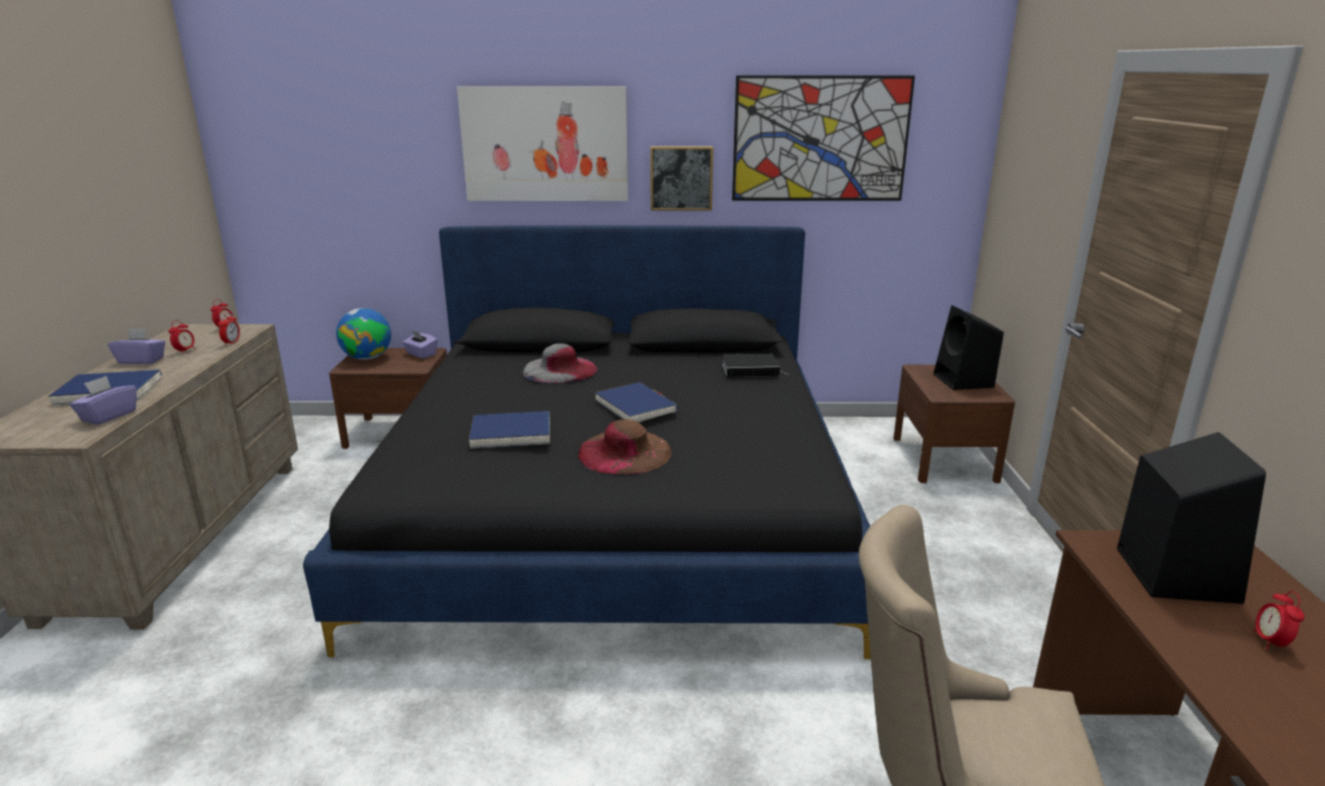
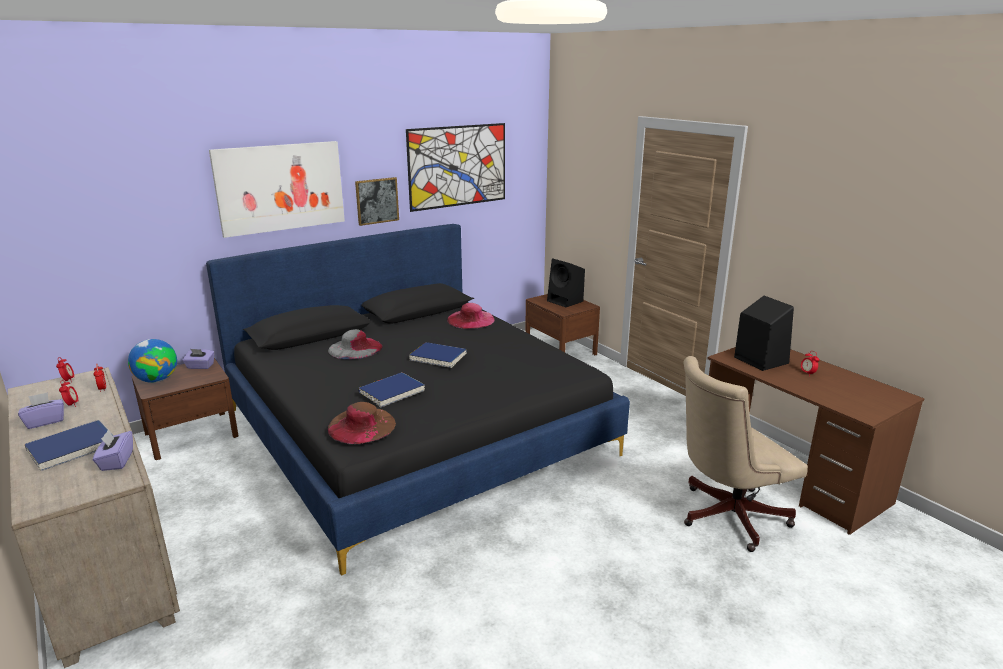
camera: 35 degrees left, 0 degrees up
brown hat [577,419,671,475] -> brown hat moved to [327,402,396,444]
book [722,354,788,377] -> pink hat [447,303,495,329]

